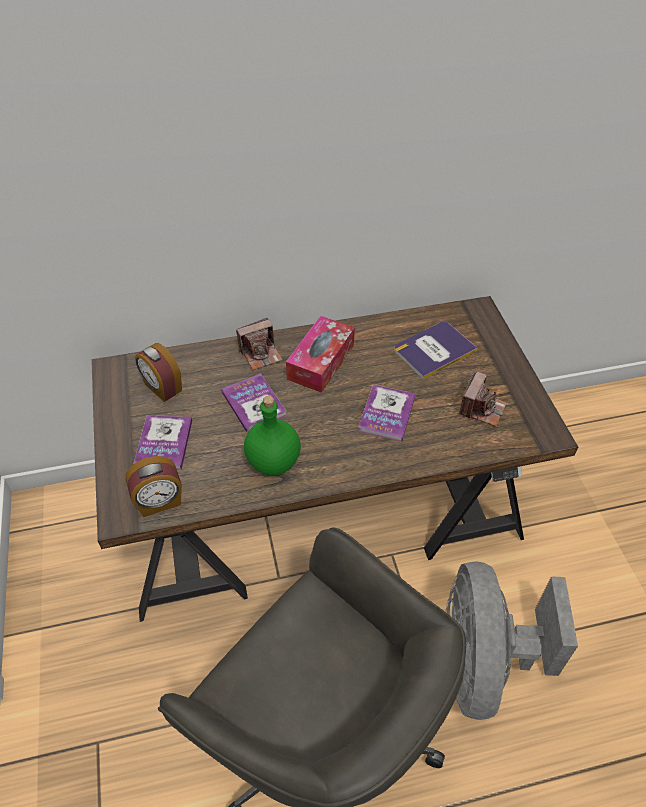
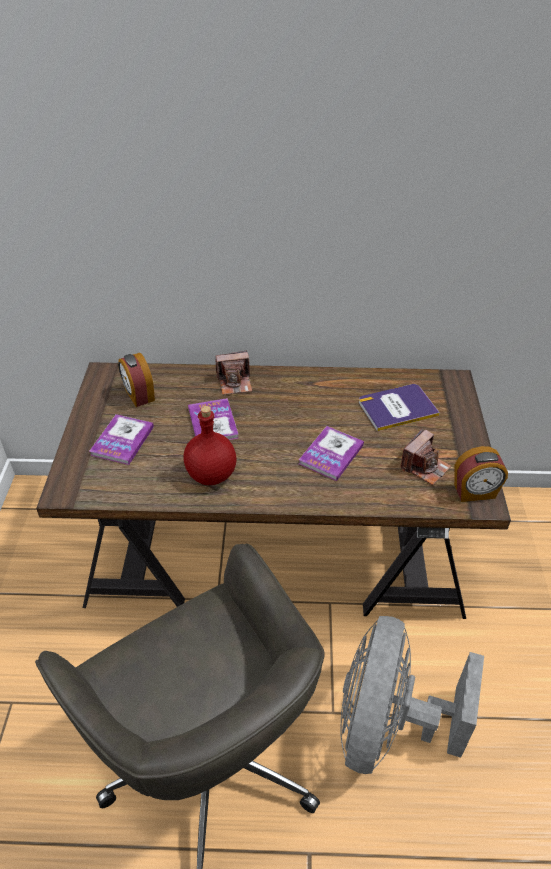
camera: 15 degrees right, 5 degrees down
alarm clock [126,456,182,517] -> alarm clock moved to [454,446,508,502]
green bottle [244,396,301,476] -> red bottle [183,406,237,485]
tissue box [286,316,355,393] -> none

